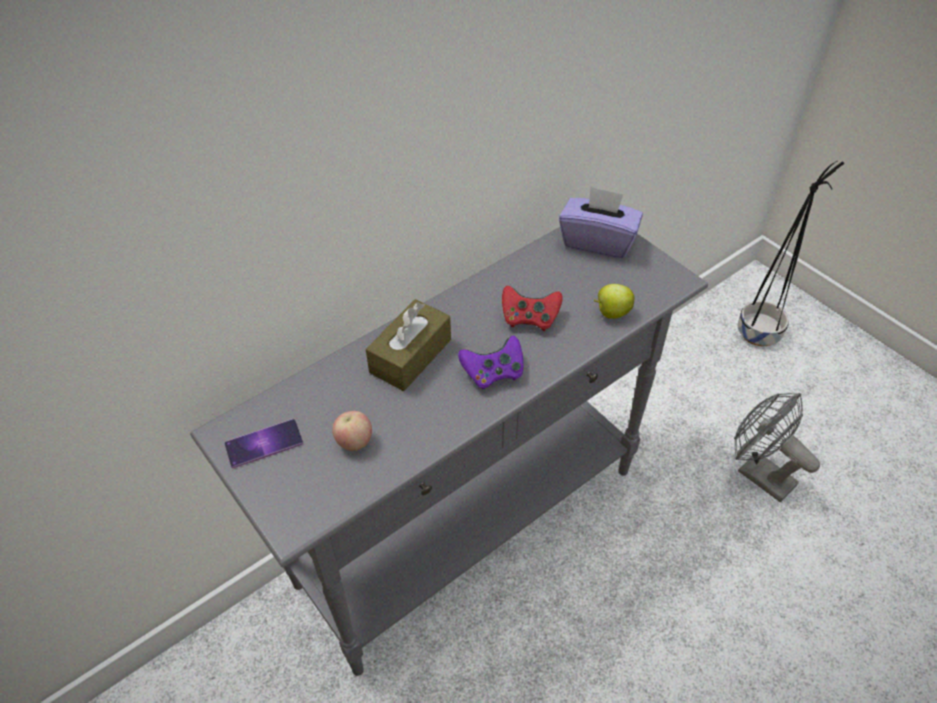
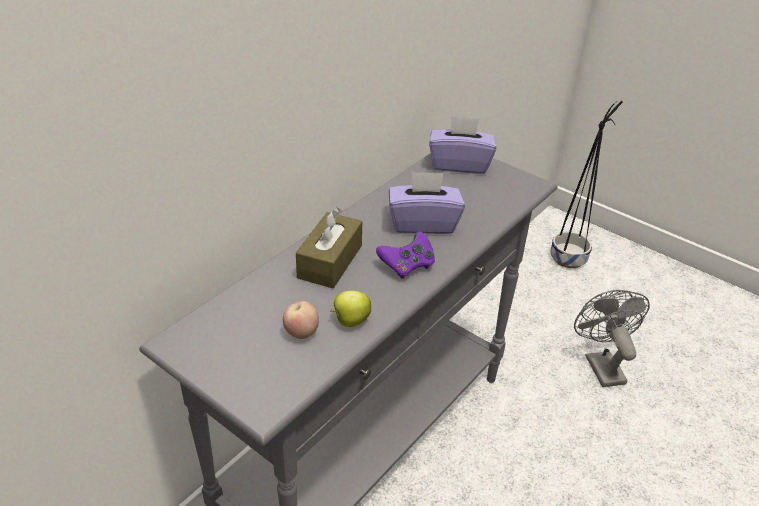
camera: 15 degrees left, 10 degrees down
phone [225,419,303,468] -> none
red game controller [502,286,563,331] -> purple tissue box [389,171,465,234]
apple [594,284,634,319] -> apple moved to [331,291,371,327]
grey fan [734,393,820,502] -> grey fan turned 45 degrees clockwise [574,290,650,387]

